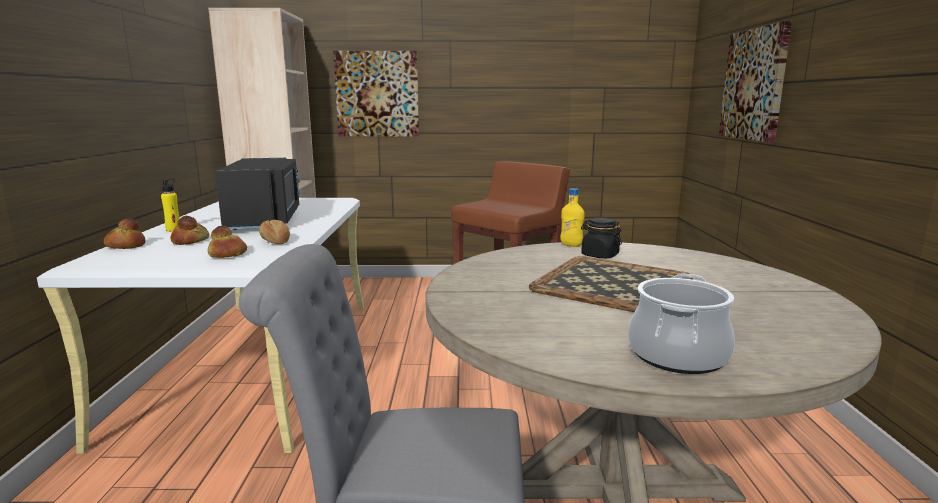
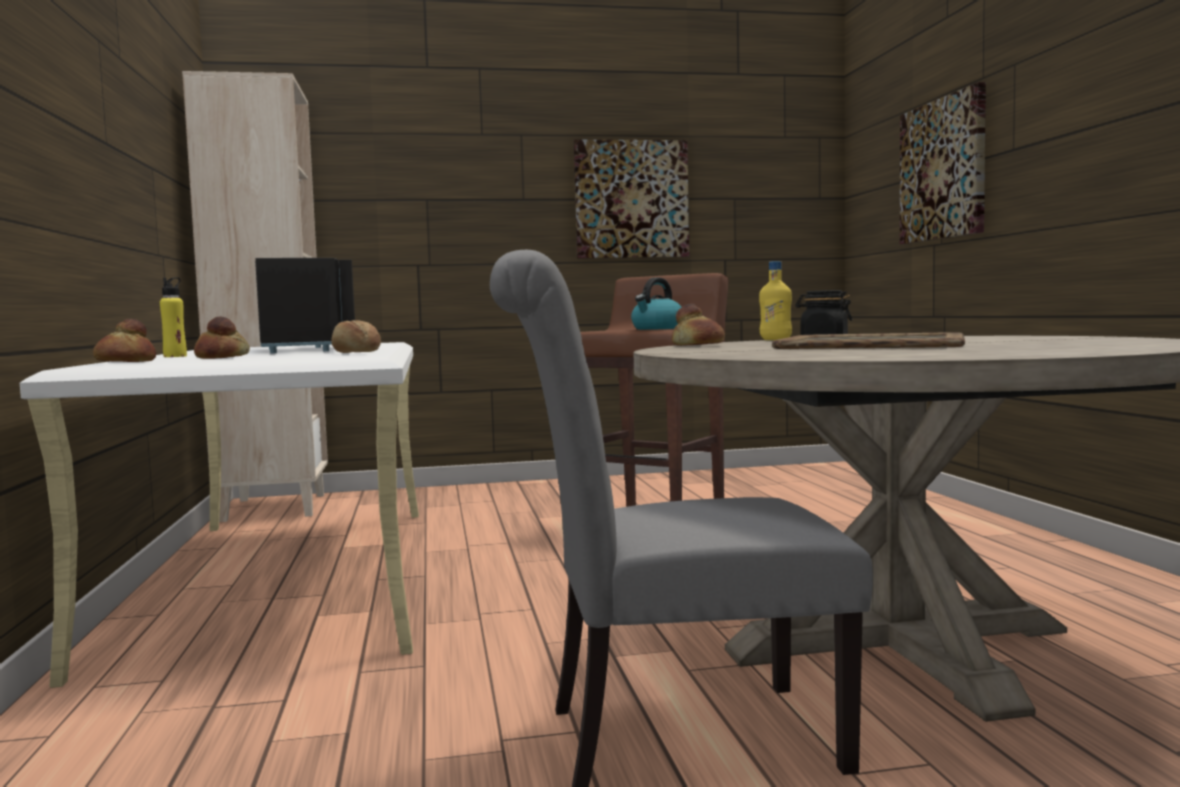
camera: 10 degrees left, 10 degrees down
bread [208,226,247,258] -> bread moved to [672,304,725,346]
picture [333,51,419,136] -> picture moved to [574,139,689,259]
cooking pot [628,274,735,374] -> none
none -> kettle [631,277,681,330]

